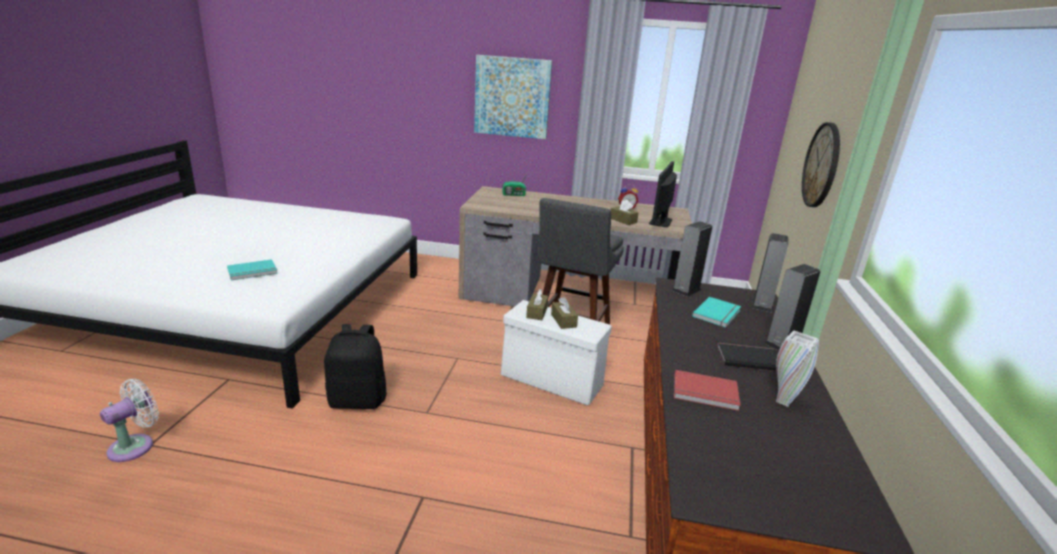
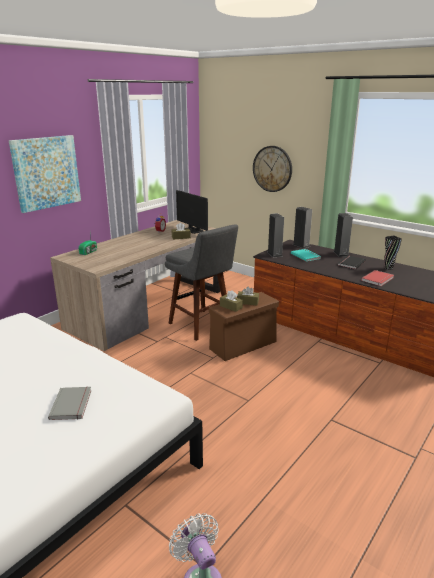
camera: 60 degrees left, 0 degrees up
turquoise book [227,259,278,280] -> grey book [48,387,91,420]
black backpack [324,324,387,409] -> none
white storage box [501,300,612,406] -> brown storage box [209,292,279,361]
white vase [776,331,819,407] -> black vase [384,236,402,270]

